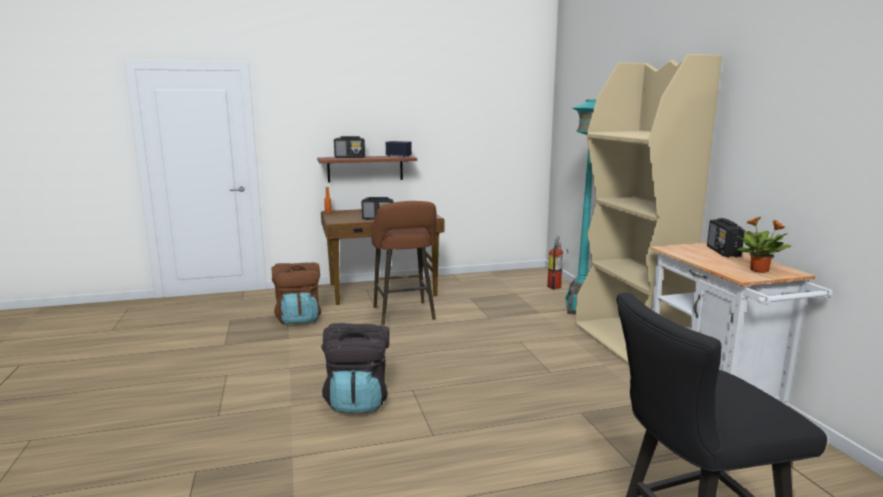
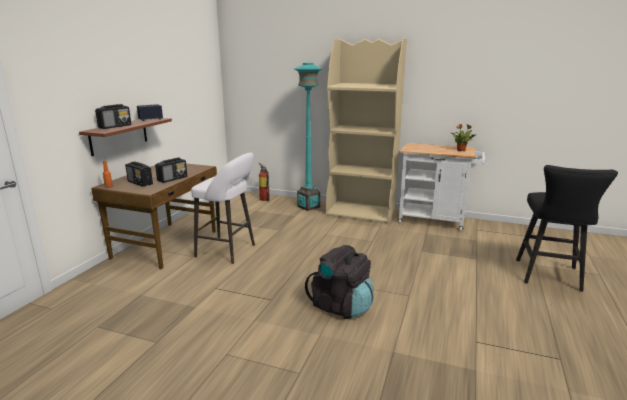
camera: 55 degrees left, 5 degrees up
brown backpack [271,262,321,325] -> none
brown stool [371,201,437,325] -> white stool [191,152,255,264]
radio [707,218,745,257] -> radio moved to [125,162,153,187]

